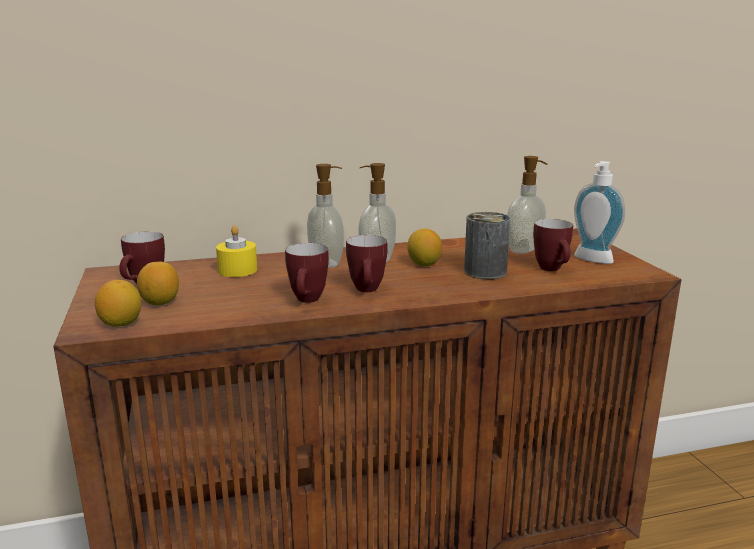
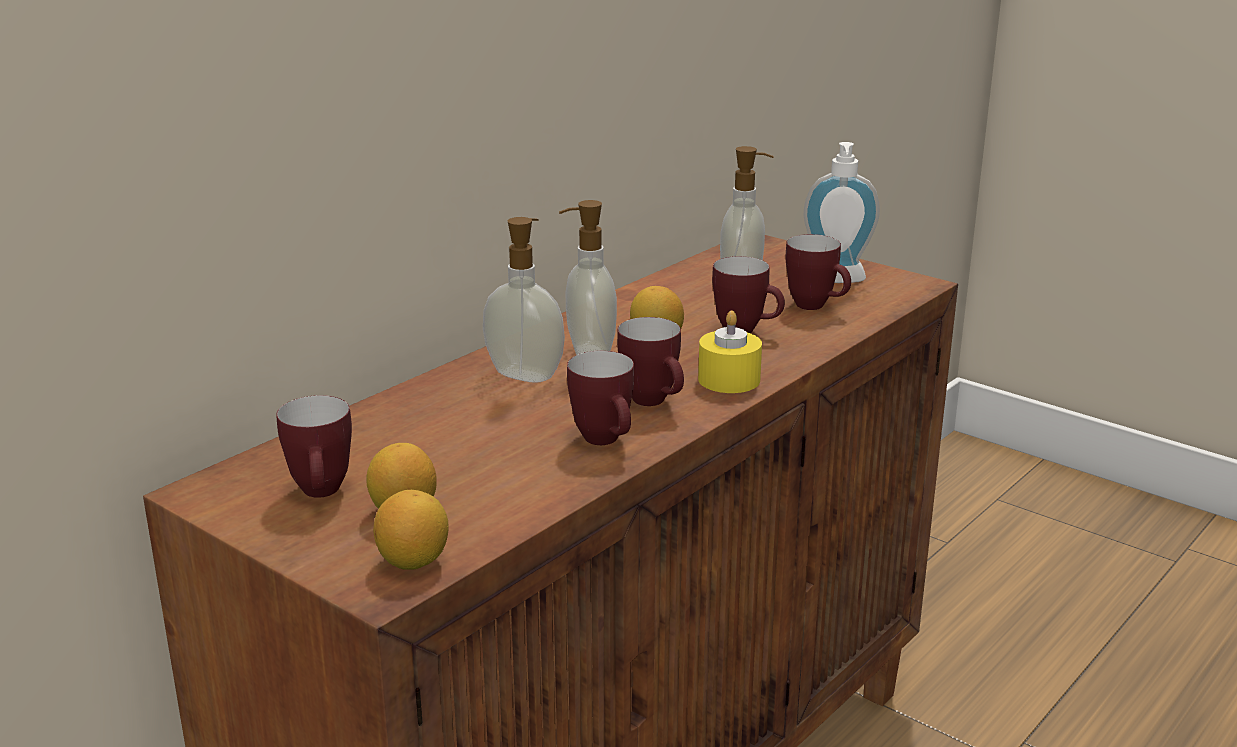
camera: 35 degrees left, 5 degrees up
yellow candle [216,225,257,277] -> yellow candle moved to [698,310,762,393]
can [464,212,510,279] -> mug [712,256,785,333]

